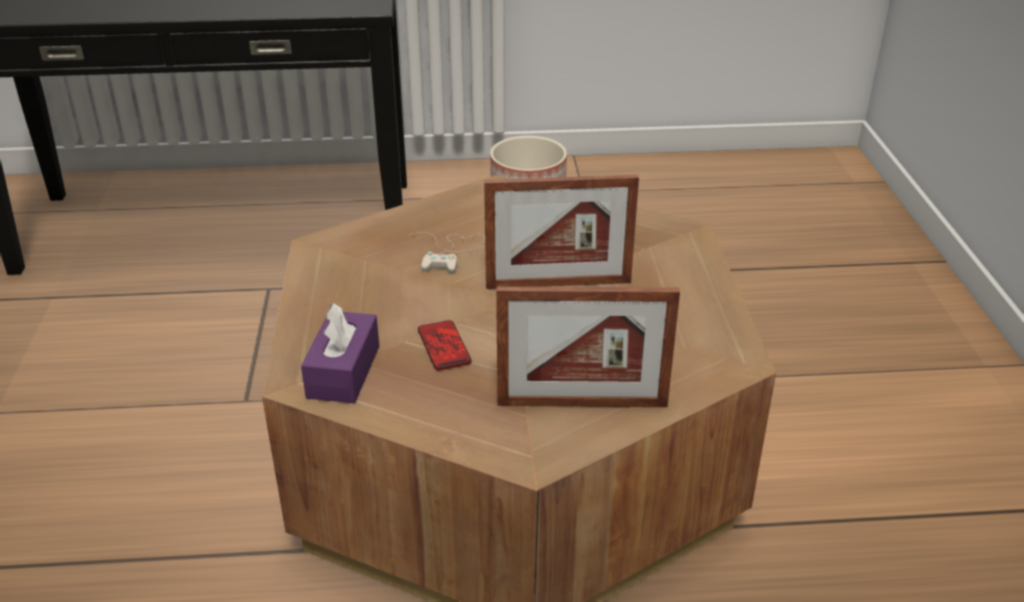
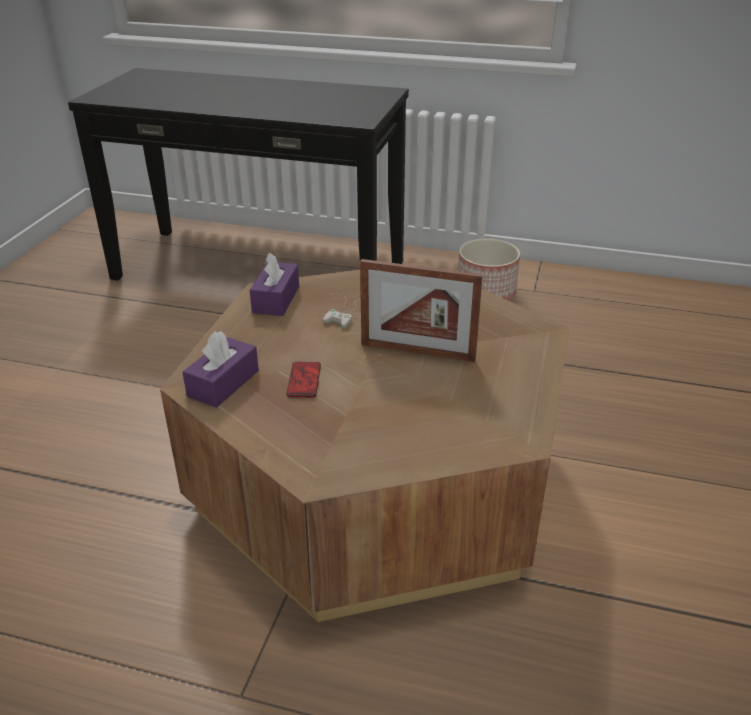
camera: 20 degrees right, 0 degrees up
picture frame [496,286,680,407] -> none
none -> purple tissue box [250,253,299,316]

